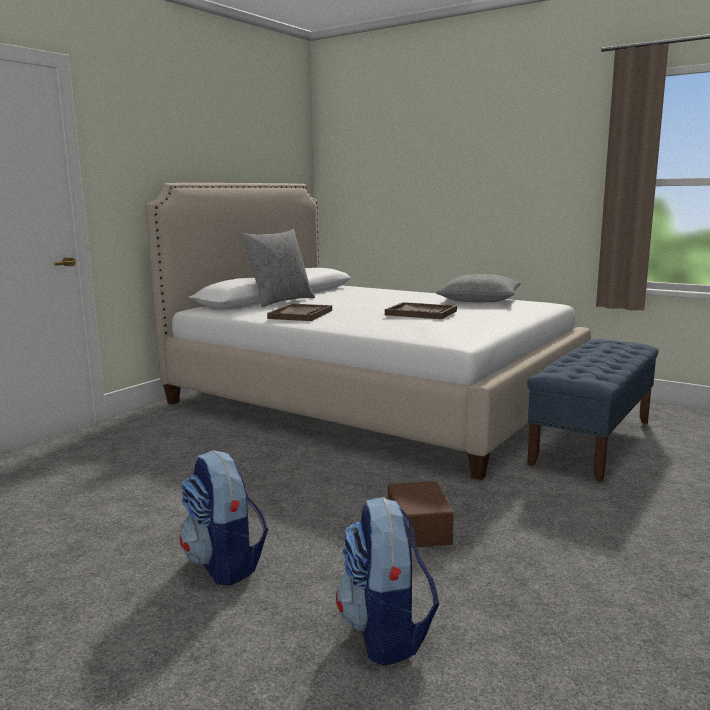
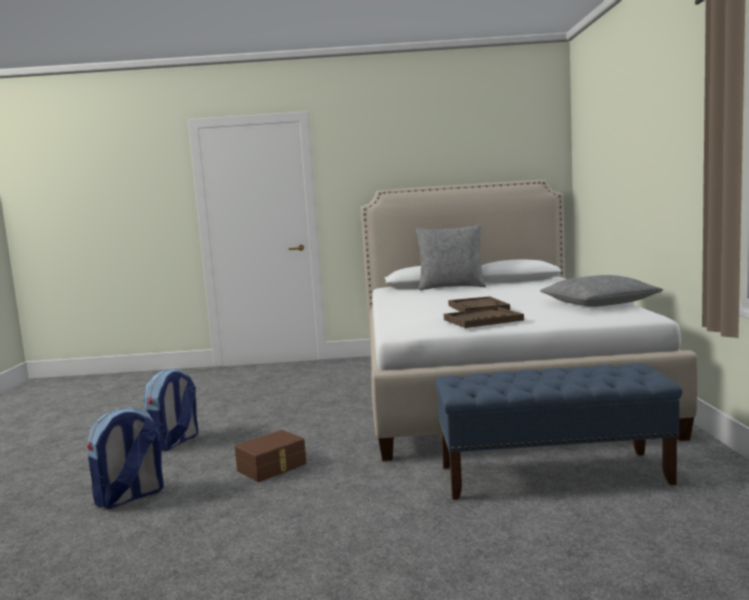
camera: 55 degrees right, 5 degrees down
brown tray [267,304,332,321] -> brown tray moved to [444,307,524,328]

